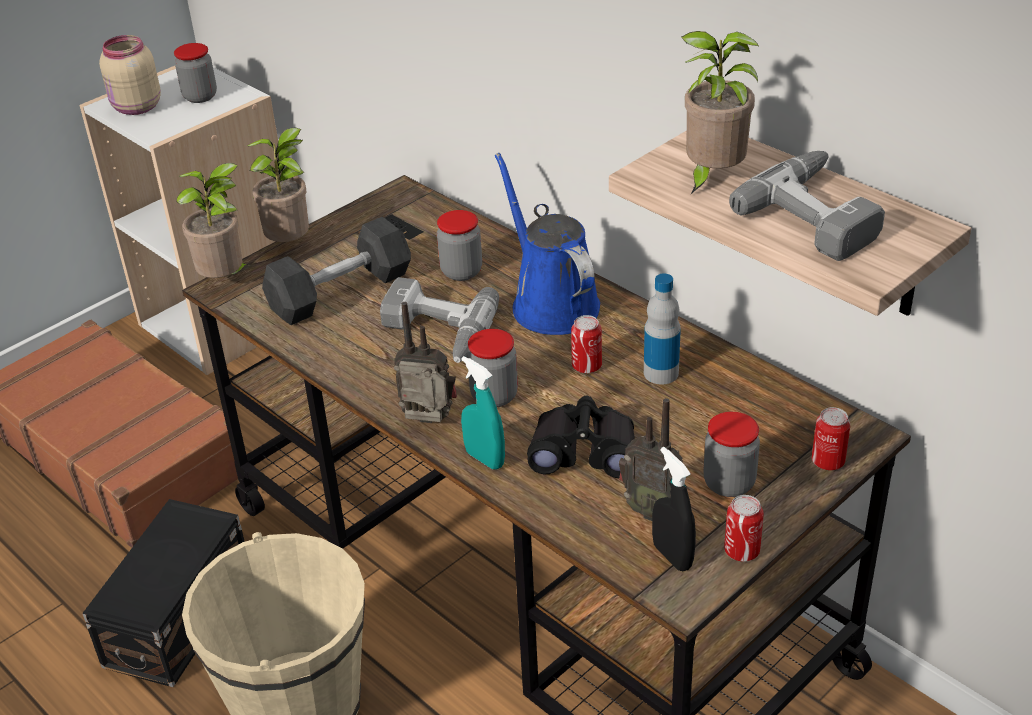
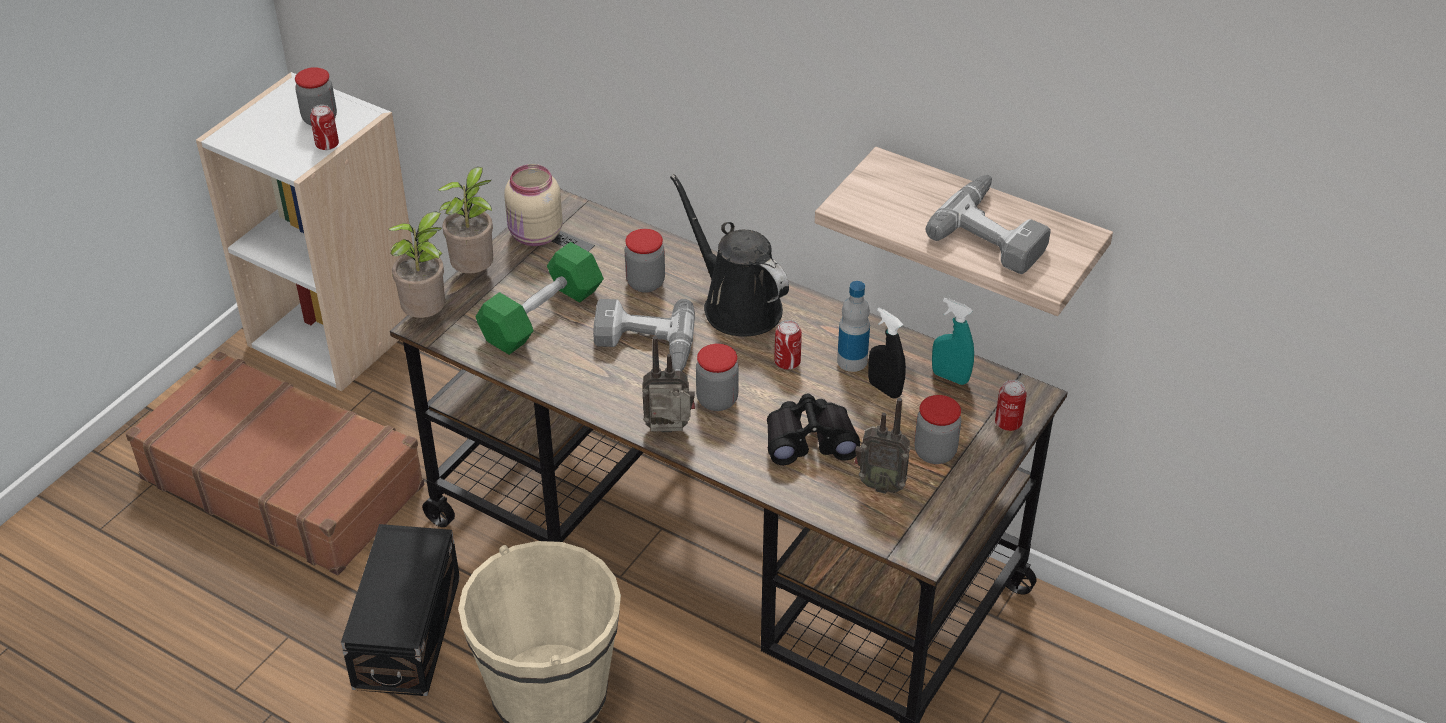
camera: 15 degrees left, 5 degrees up
beige jar [99,35,161,115] -> beige jar moved to [504,164,563,246]
grey dumbbell [262,216,411,325] -> green dumbbell [475,242,604,355]
turquoise spray bottle [461,356,505,470] -> turquoise spray bottle moved to [932,298,974,385]
blue watering can [495,153,600,335] -> black watering can [670,174,789,336]
black spray bottle [652,447,696,571] -> black spray bottle moved to [868,307,906,399]
potted plant [681,31,759,195] -> none
can [724,495,764,562] -> can moved to [310,105,339,150]

